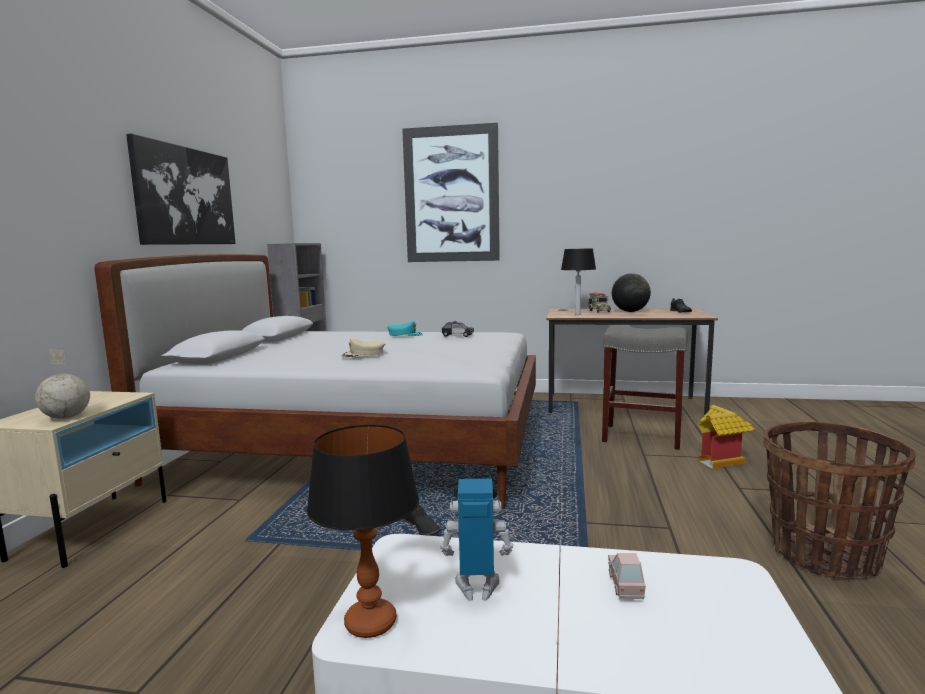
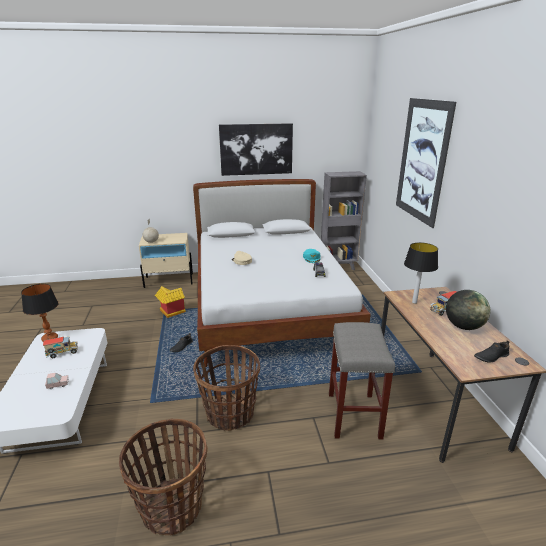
camera: 70 degrees right, 15 degrees up
toy robot [440,479,513,601] -> toy truck [43,337,78,358]
toy house [698,405,755,468] -> toy house moved to [155,286,186,318]
none -> basket [193,345,260,431]

